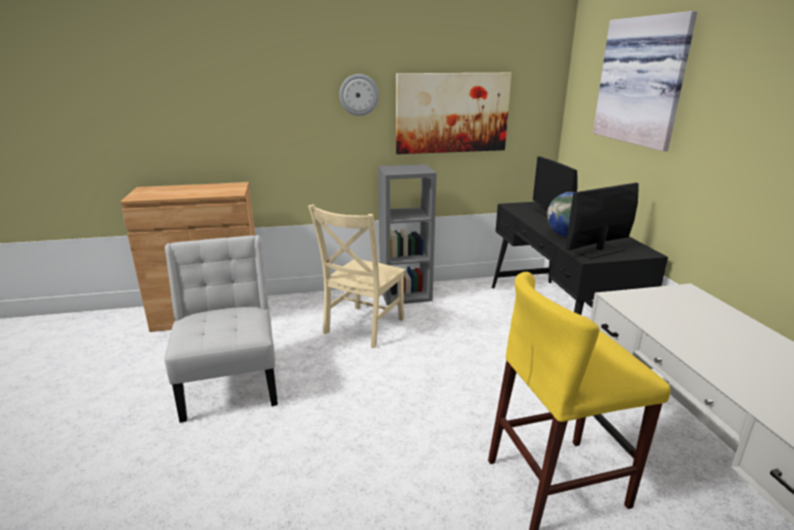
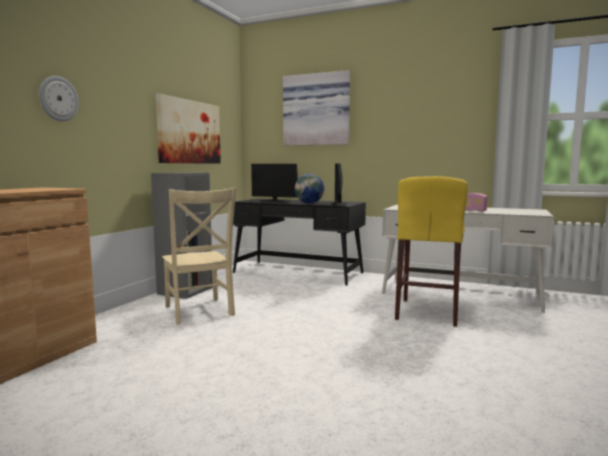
camera: 55 degrees left, 15 degrees down
white chair [165,235,278,423] -> none
wall clock [339,74,379,116] -> wall clock moved to [39,76,79,122]
none -> radio [465,193,487,212]

